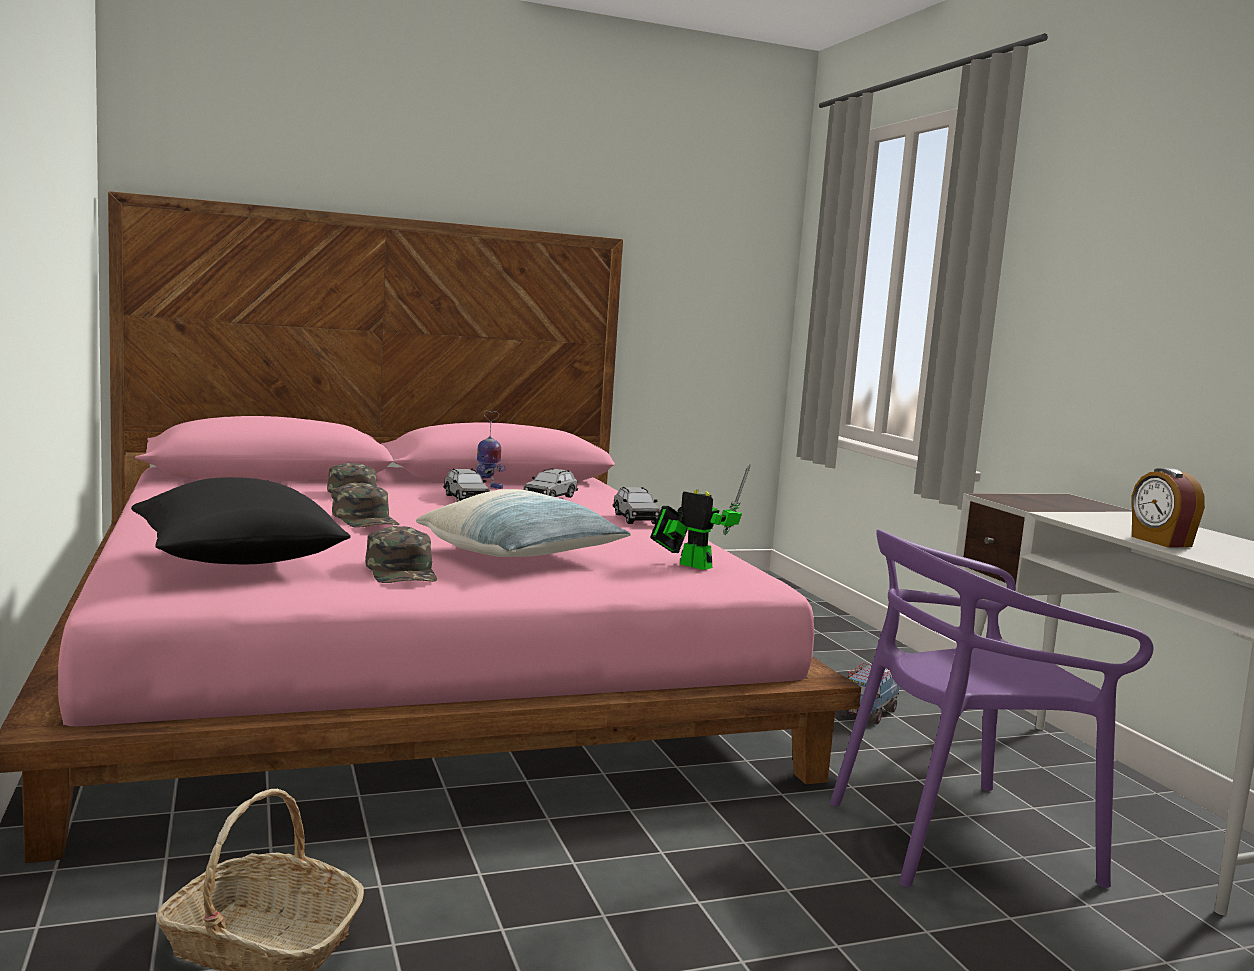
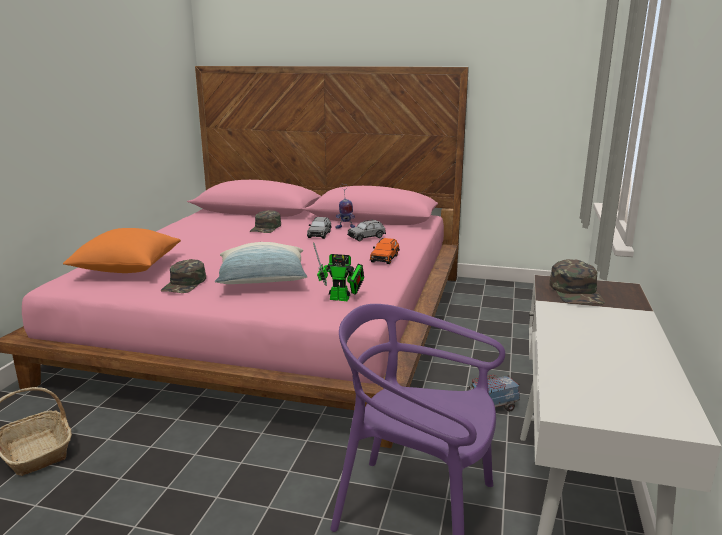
camera: 35 degrees right, 10 degrees up
black pillow [131,477,351,564] -> orange pillow [63,228,181,273]
green cap [332,483,399,528] -> green cap moved to [549,259,605,304]
grey toy car [613,487,661,524] -> orange toy car [370,238,400,264]
toy robot [650,464,750,570] -> toy robot turned 120 degrees clockwise [313,242,364,301]
alarm clock [1132,468,1205,547] -> none

